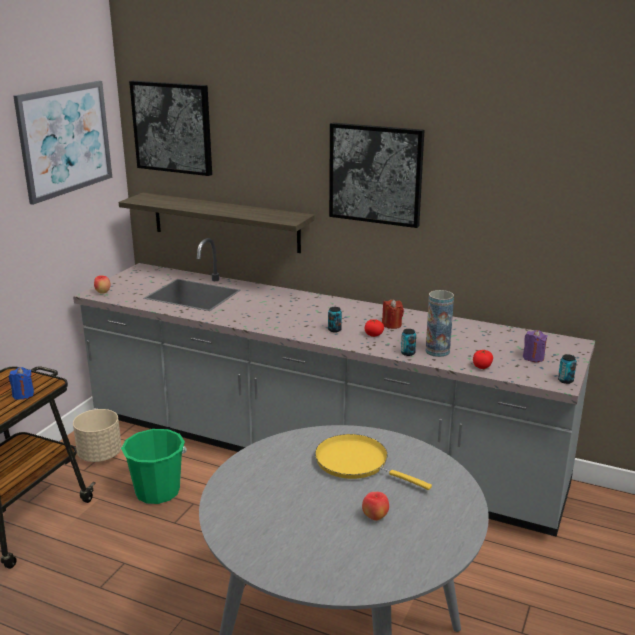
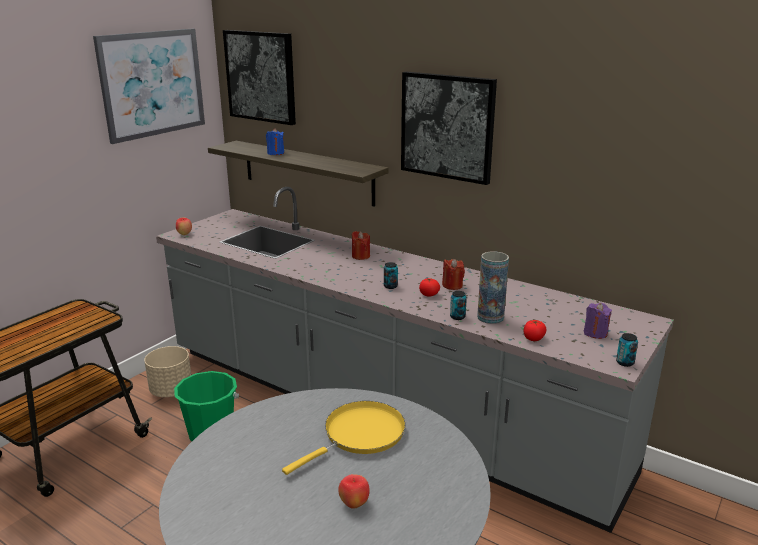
camera: 10 degrees right, 0 degrees up
blue candle [9,367,34,400] -> blue candle moved to [266,128,284,155]
yellow frying pan [315,434,432,490] -> yellow frying pan turned 90 degrees clockwise [282,401,406,475]
none -> red candle [352,231,370,260]

